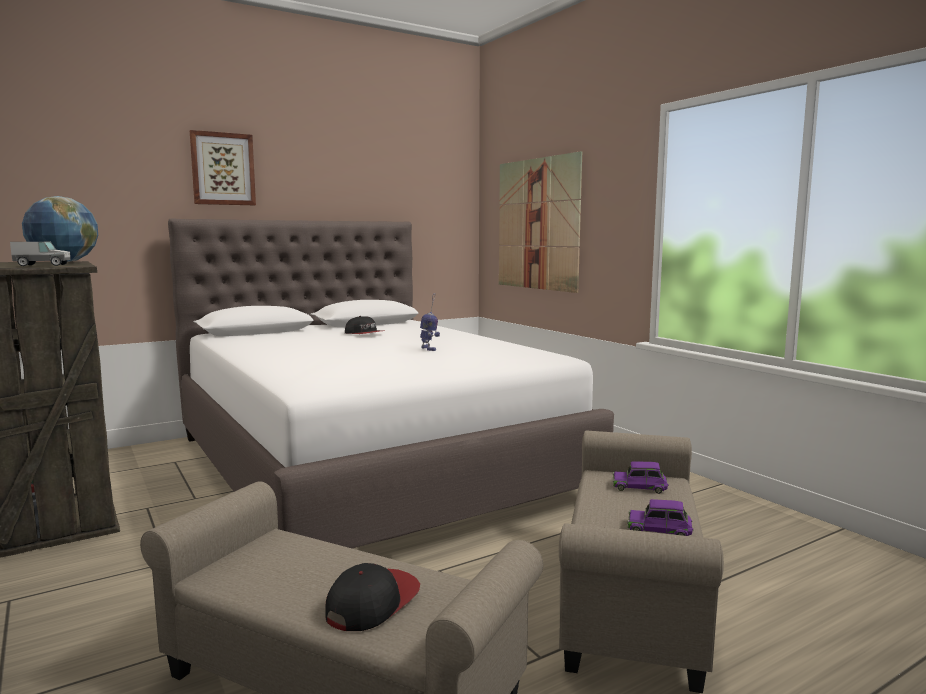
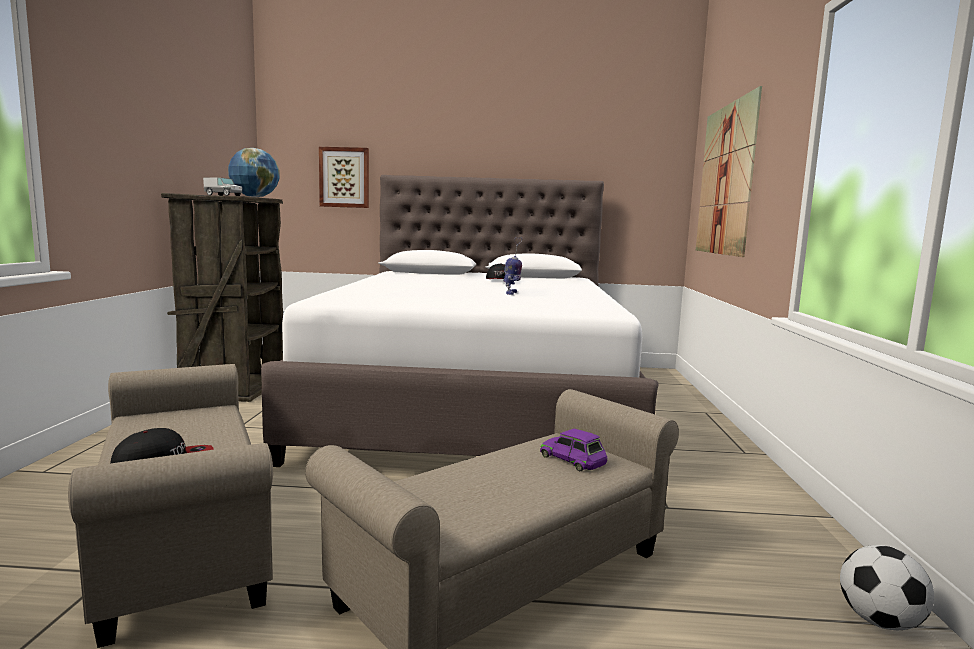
camera: 35 degrees right, 0 degrees up
picture [190,130,256,205] -> picture moved to [319,147,369,208]
purple toy car [627,499,693,536] -> none
none -> football [840,545,934,630]

